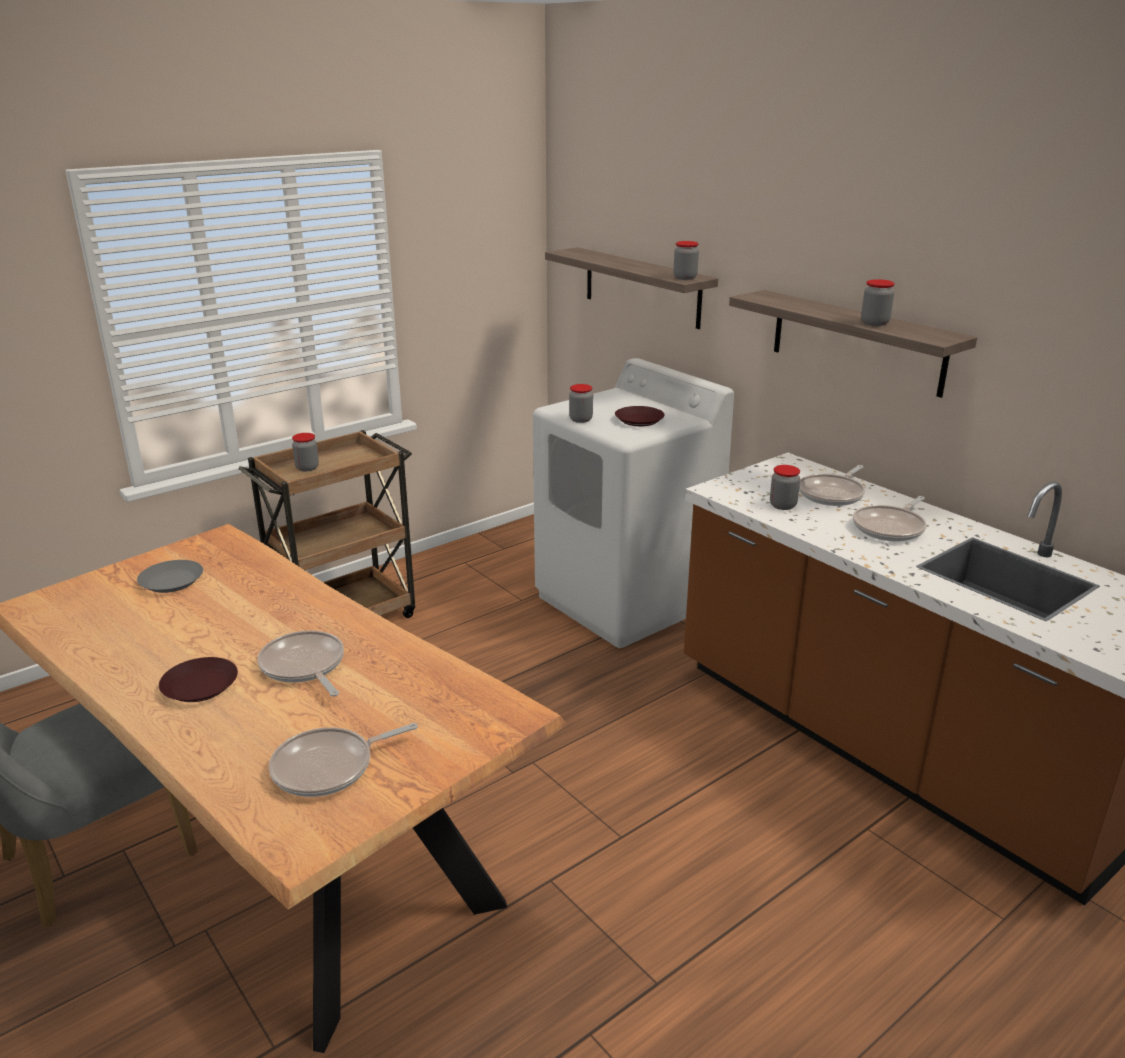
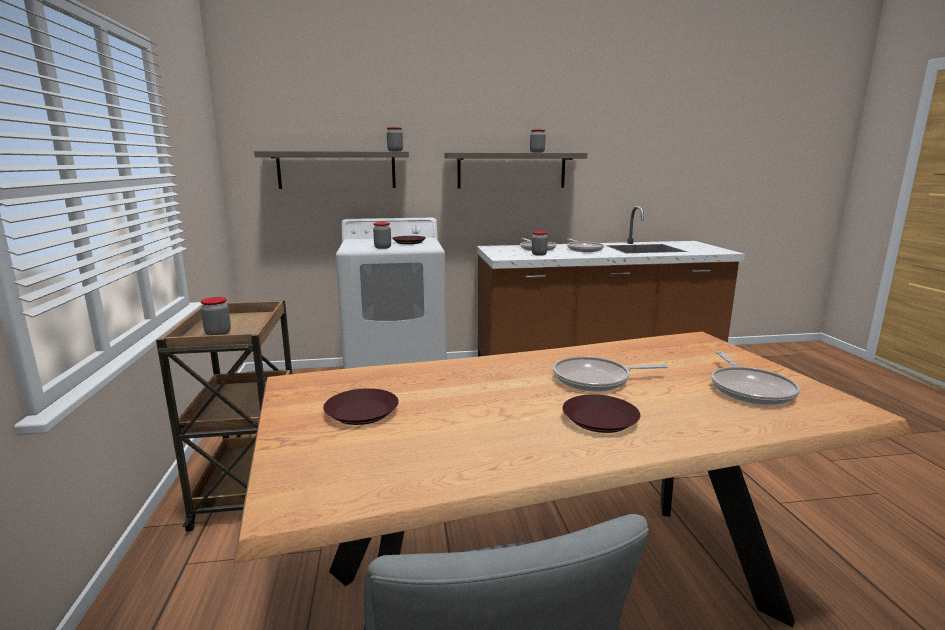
camera: 60 degrees left, 10 degrees down
grey plate [137,560,203,593] -> brown plate [323,388,399,425]

